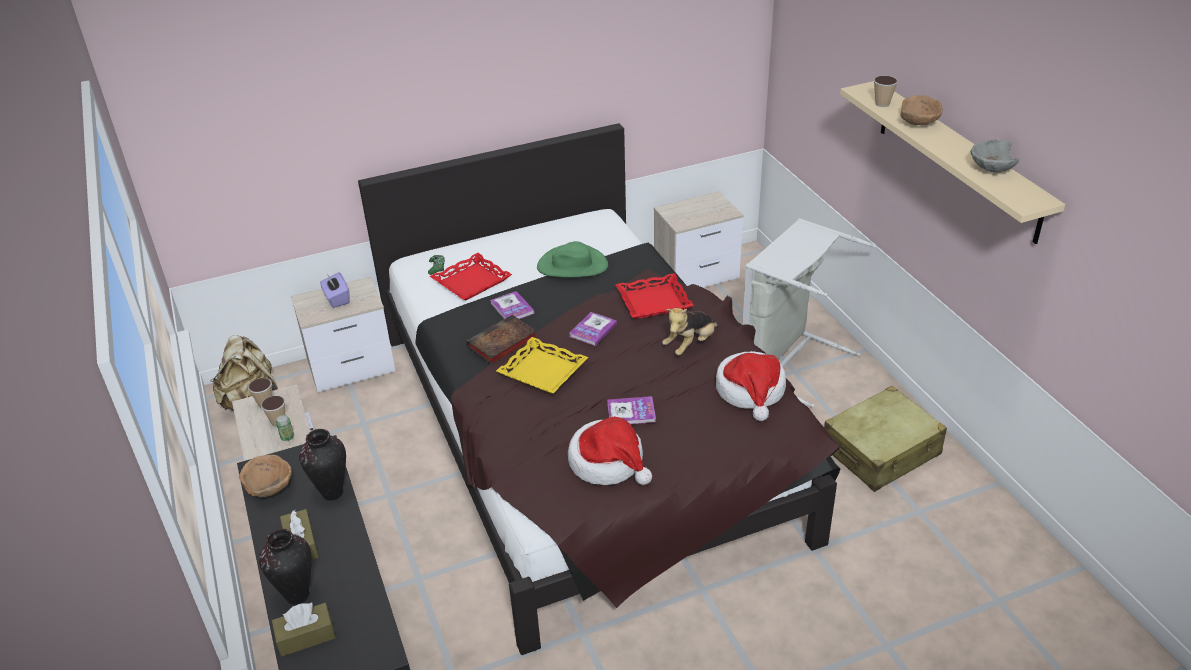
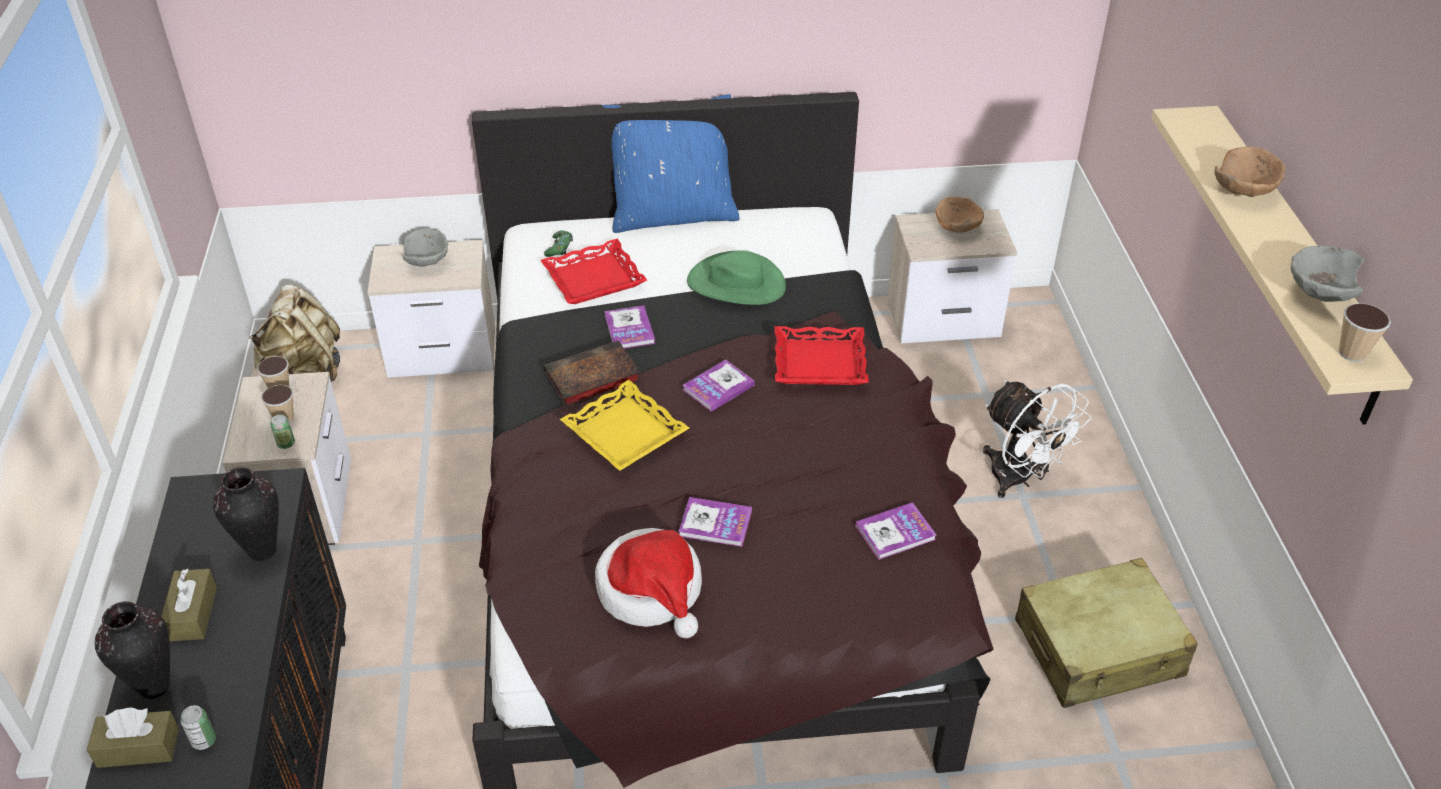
camera: 15 degrees right, 5 degrees up
brown bowl [239,455,292,497] -> brown bowl moved to [935,196,984,232]
purple tissue box [320,272,350,308] -> grey bowl [402,228,448,267]
plush toy [662,308,718,355] -> none
hat [716,351,786,421] -> book [856,502,936,560]
grey laundry basket [742,218,877,408] -> white fan [983,380,1091,498]
cup [874,76,898,107] -> cup moved to [1339,303,1391,362]
none -> can [180,705,216,750]
none -> blue pillow [602,94,740,233]

